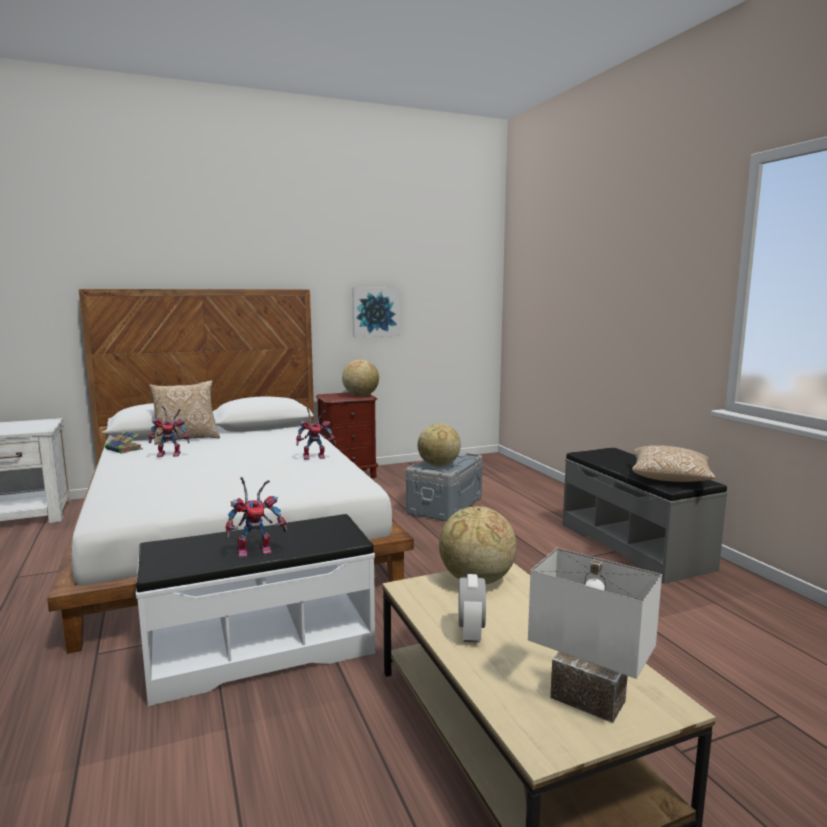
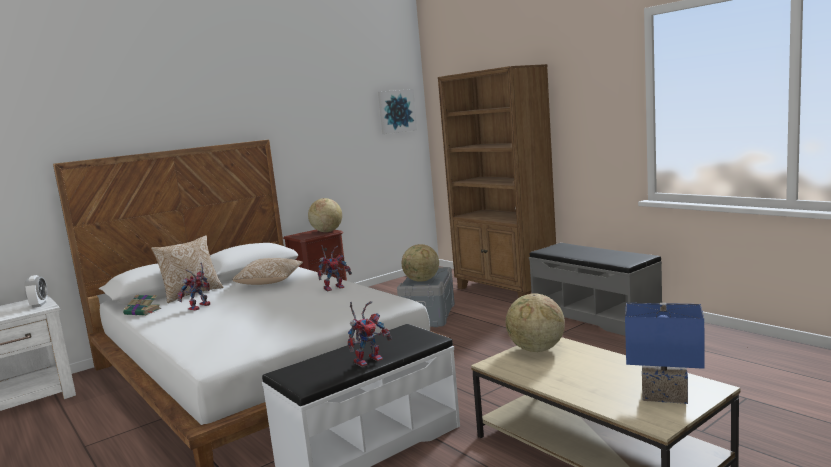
camera: 15 degrees left, 0 degrees up
toy robot [148,406,189,457] -> toy robot turned 150 degrees clockwise [177,262,210,311]
picture [352,288,400,337] -> picture moved to [378,89,417,134]
alarm clock [459,574,486,643] -> alarm clock moved to [24,275,48,308]
white table lamp [528,548,662,723] -> blue table lamp [625,303,705,404]
pillow [632,445,716,482] -> pillow moved to [232,258,303,285]
none -> brown bookcase [438,64,556,298]

